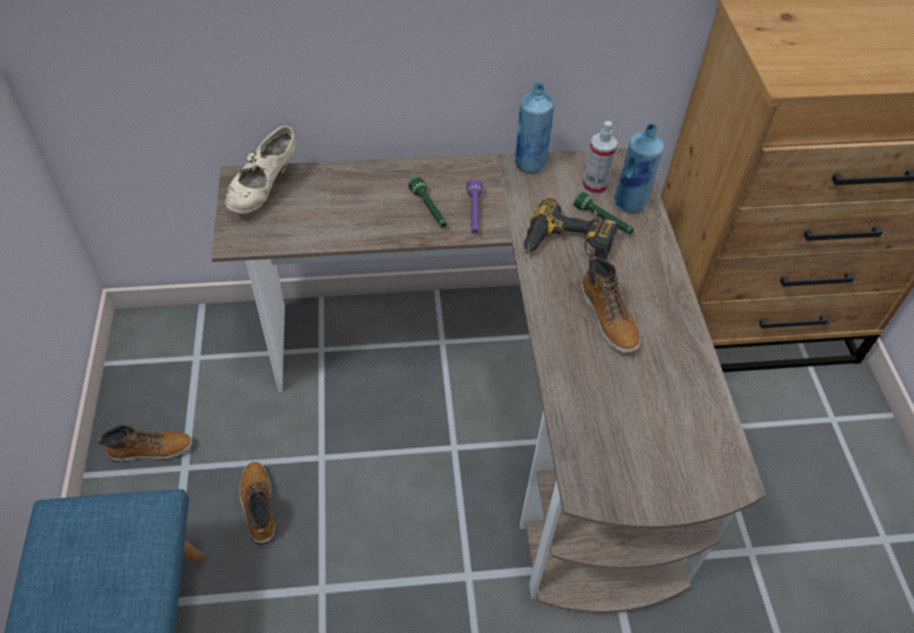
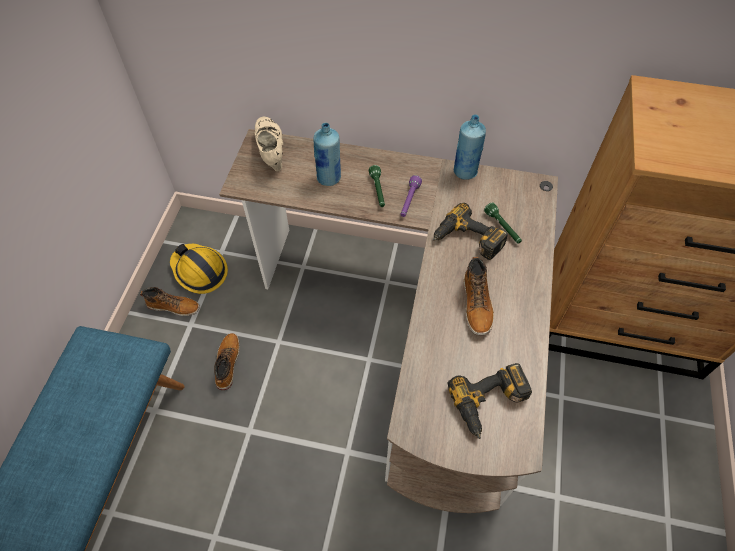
camera: 20 degrees right, 5 degrees up
beige shoe [225,126,297,214] -> beige shoe turned 120 degrees clockwise [255,117,283,171]
spray bottle [582,121,618,195] -> none
blue bottle [614,123,664,213] -> blue bottle moved to [313,122,341,186]
none -> hard hat [170,244,228,294]
none -> power drill [448,363,532,439]

